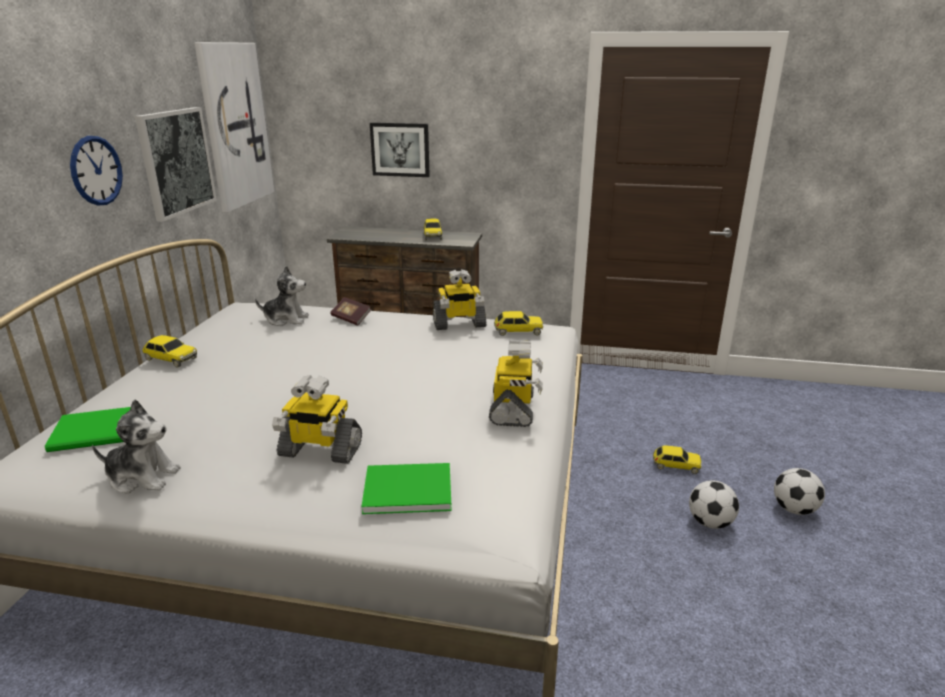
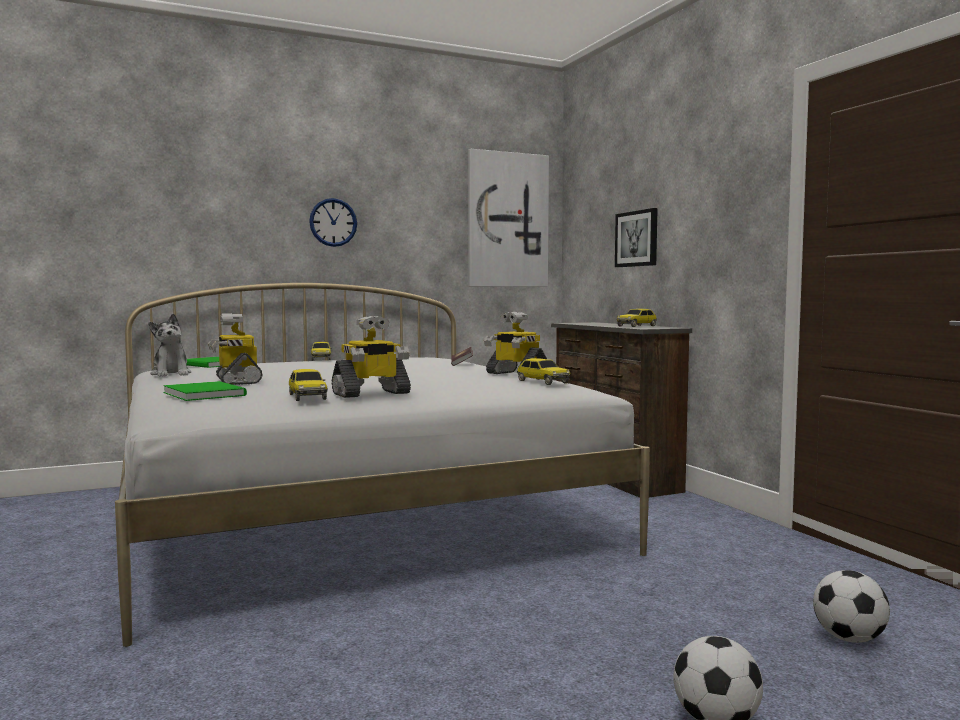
camera: 55 degrees right, 20 degrees down
picture [135,107,217,221] -> none
plush toy [255,266,309,326] -> none
toy car [653,445,702,474] -> toy car moved to [289,369,328,401]
football [689,480,739,529] -> football moved to [813,570,890,643]

